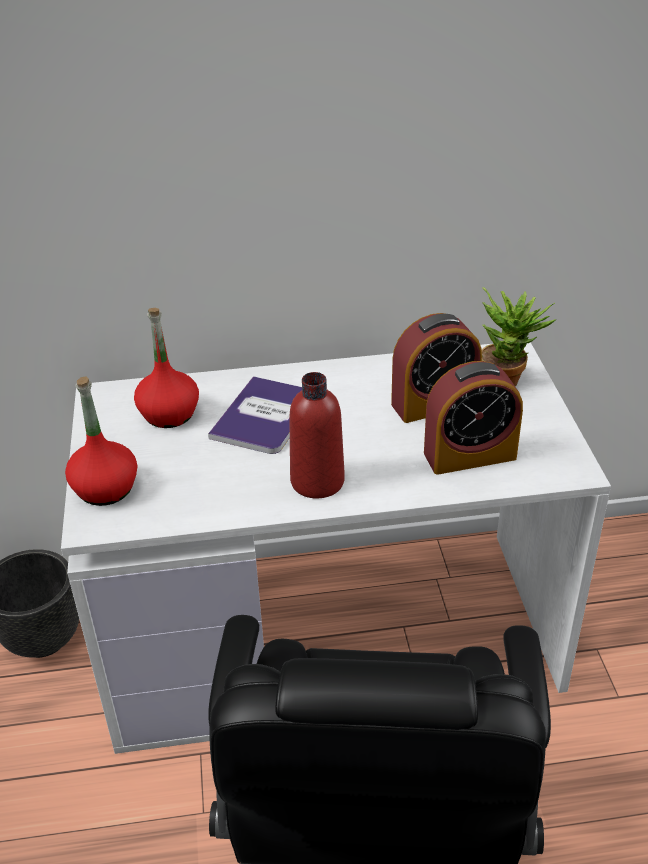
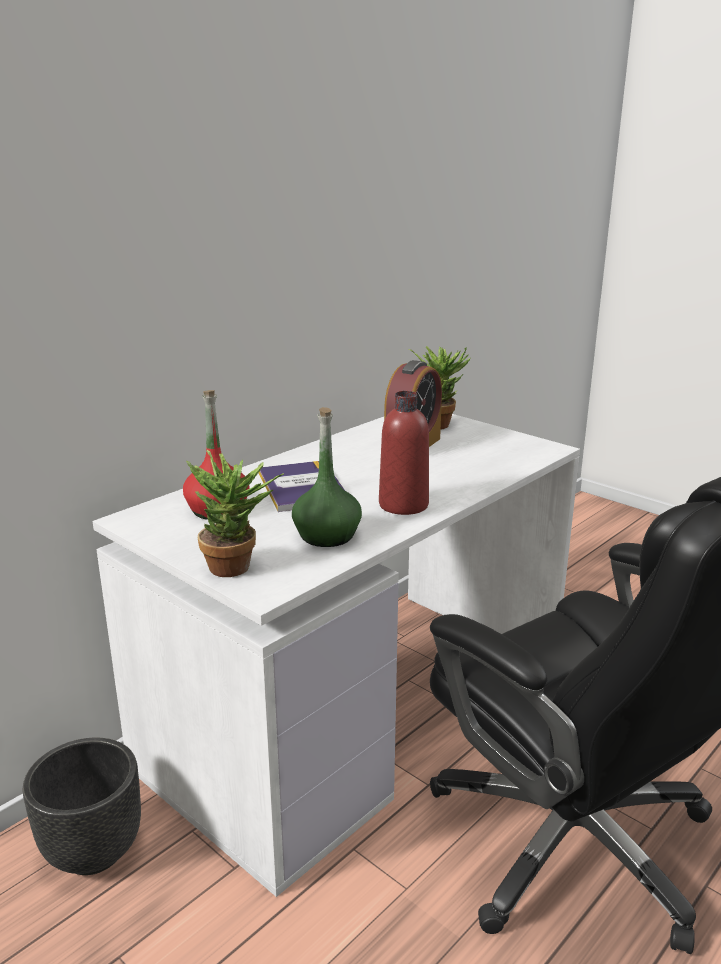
camera: 40 degrees left, 15 degrees down
red bottle [65,377,138,506] -> potted plant [186,450,284,577]
alarm clock [424,361,523,475] -> none
none -> green bottle [292,407,362,547]

